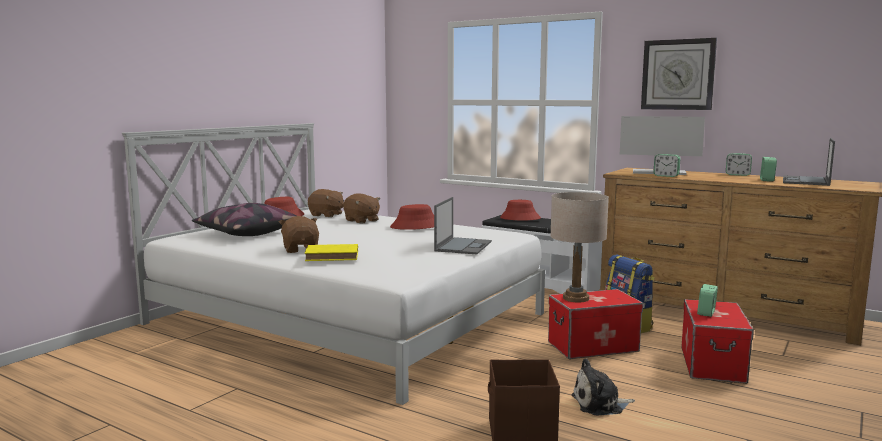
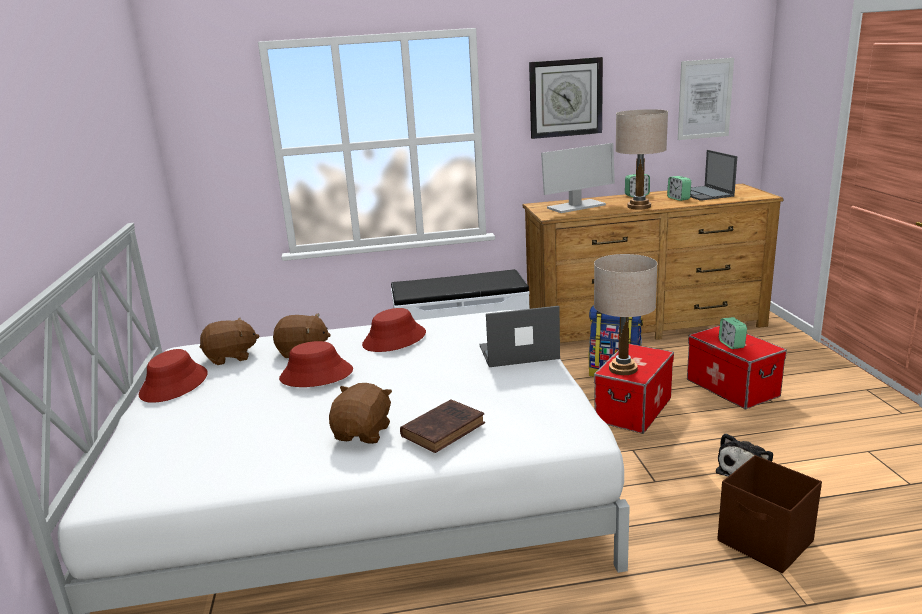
camera: 40 degrees left, 10 degrees up
pillow [192,203,297,236] -> none
brown plush toy [279,216,319,253] -> brown plush toy turned 75 degrees clockwise [329,383,392,444]
yellow book [305,244,358,261] -> brown book [400,399,485,453]
laptop [434,197,492,254] -> laptop turned 75 degrees counterclockwise [479,306,560,367]
red hat [500,200,541,220] -> red hat moved to [279,341,353,387]
alarm clock [653,154,681,177] -> none
none -> beige table lamp [615,109,668,209]
none -> picture [678,58,734,140]

